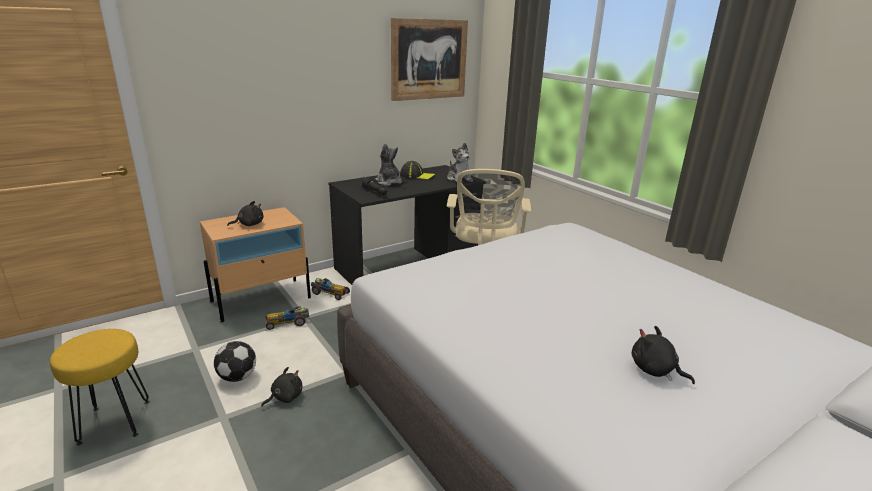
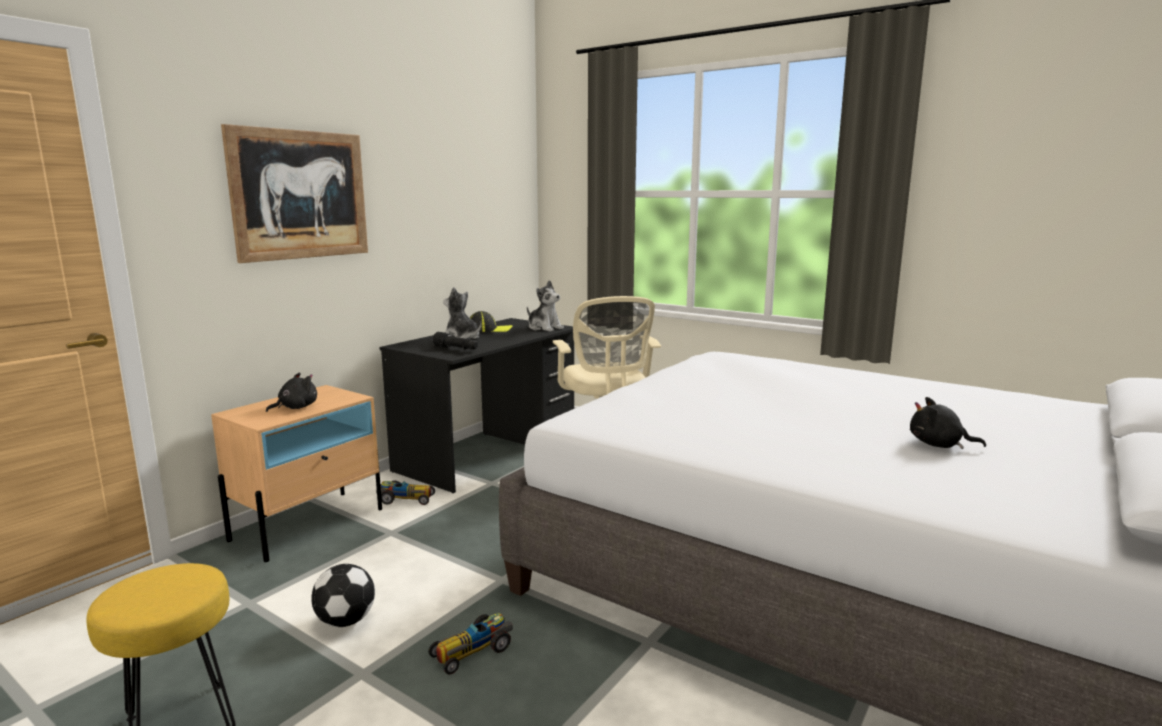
camera: 20 degrees left, 10 degrees down
black plush toy [261,367,303,407] -> none
toy car [266,306,309,330] -> toy car moved to [428,614,513,674]
picture [391,18,468,101] -> picture moved to [221,124,368,263]

